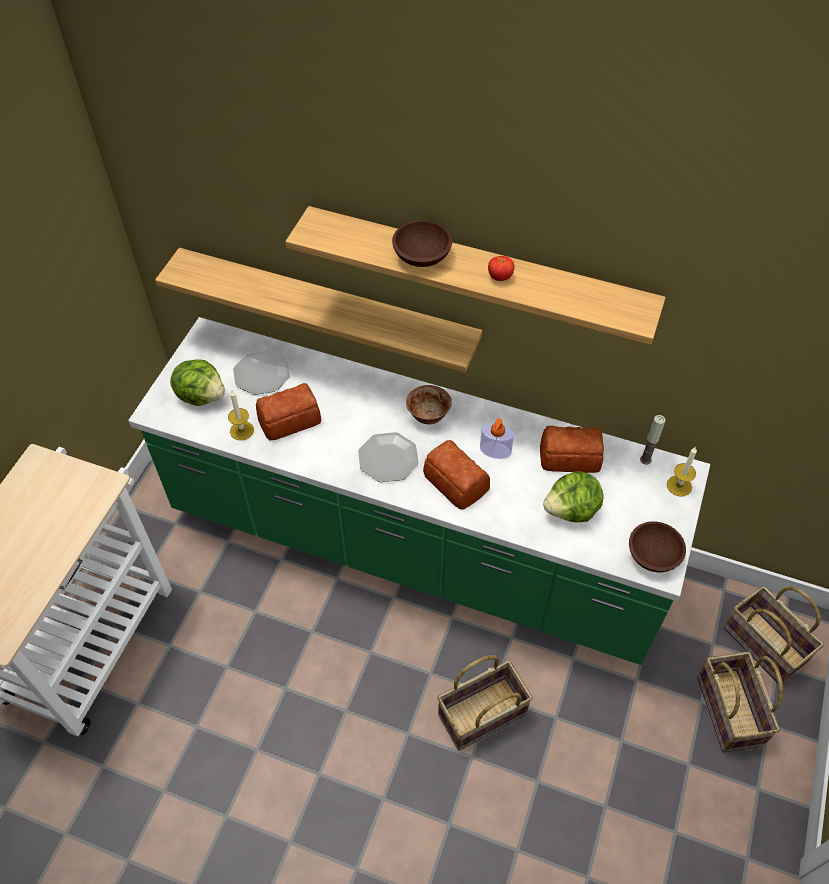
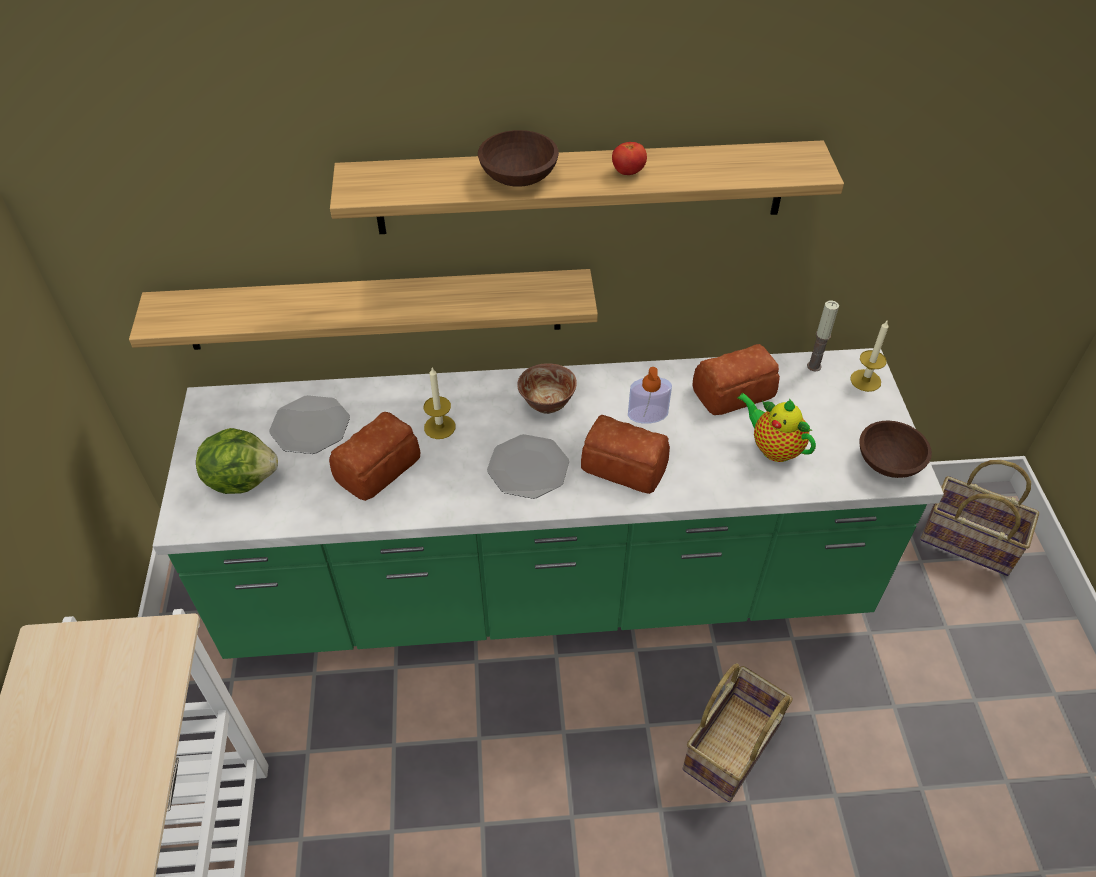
camera: 25 degrees left, 5 degrees down
candle [228,391,254,440] -> candle moved to [424,368,455,439]
lettuce [543,471,604,522] -> teapot [737,393,816,462]
basket [697,652,783,752] -> none

